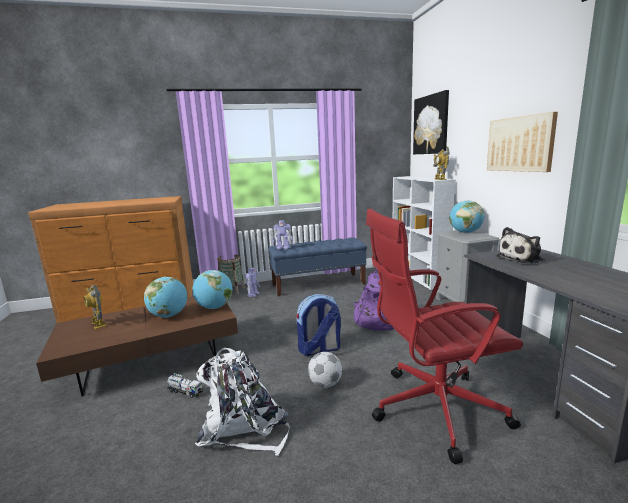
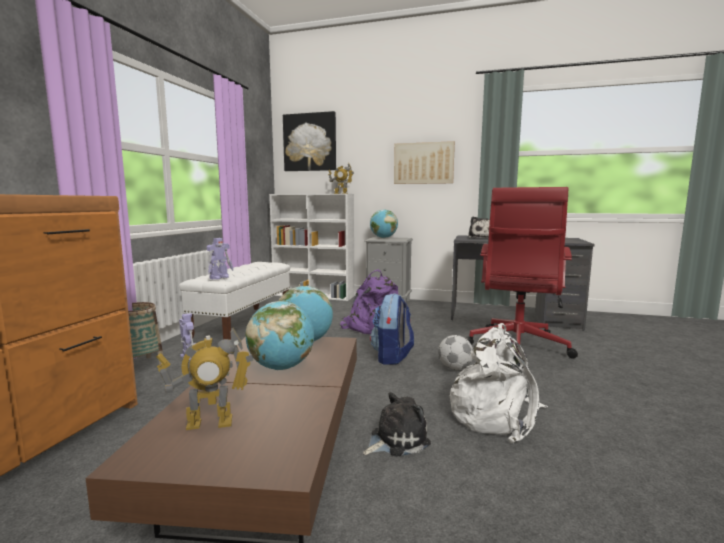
camera: 60 degrees left, 5 degrees down
toy truck [167,373,203,398] -> plush toy [363,392,431,457]
blue bench [268,237,367,296] -> white bench [179,262,290,340]

